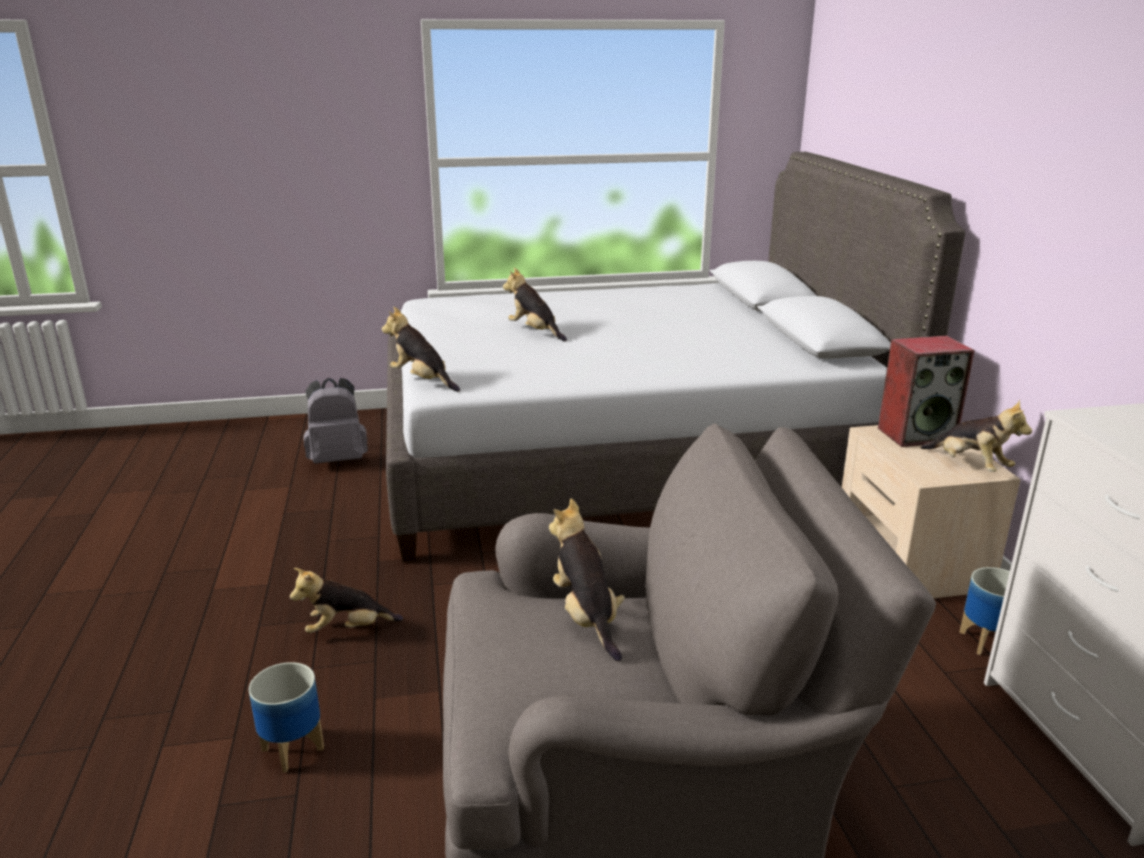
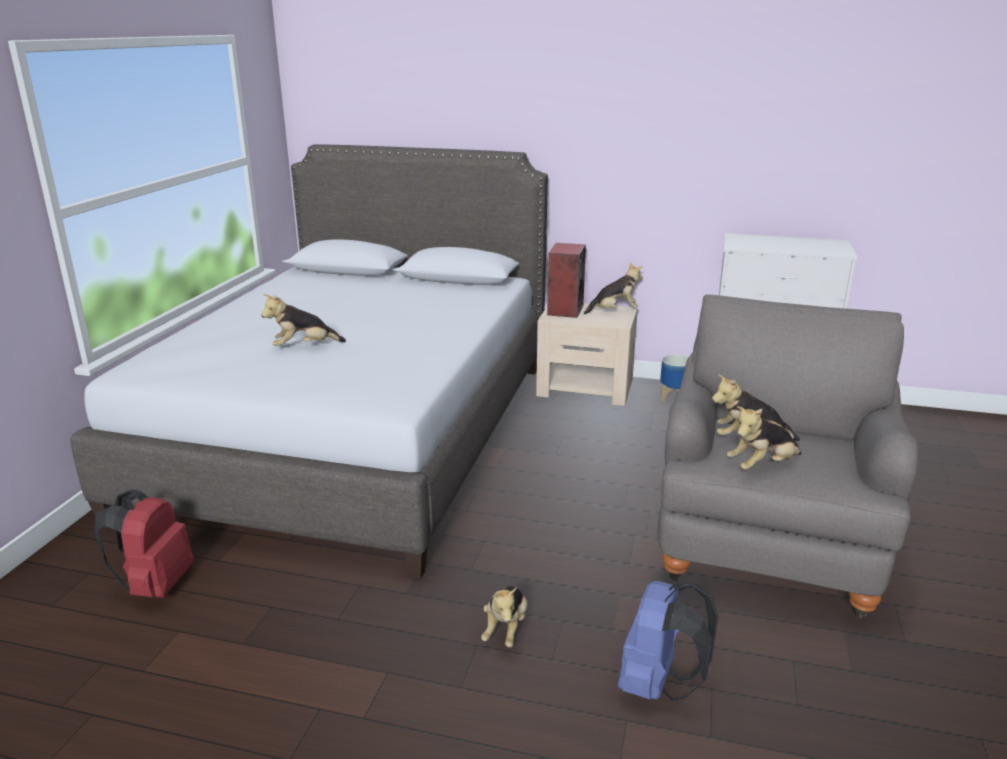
camera: 65 degrees left, 0 degrees up
planter [249,662,324,773] -> blue backpack [618,581,719,701]
grey backpack [304,378,368,464] -> red backpack [94,490,194,598]
plush toy [382,307,460,392] -> plush toy moved to [727,406,801,470]

